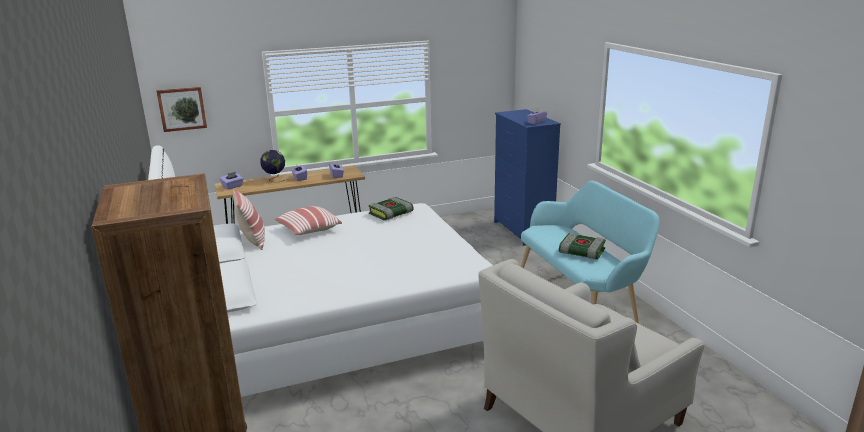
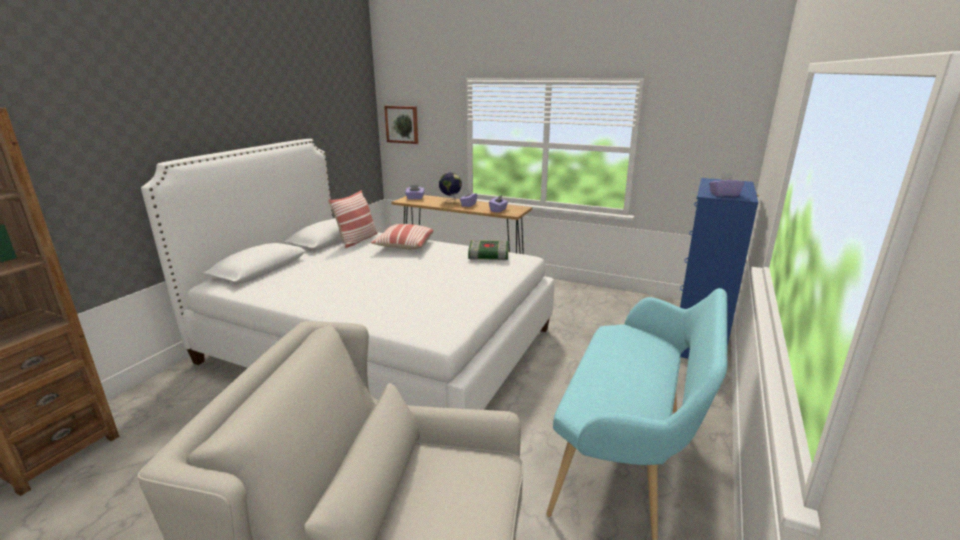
camera: 45 degrees right, 0 degrees up
book [559,233,606,259] -> none

